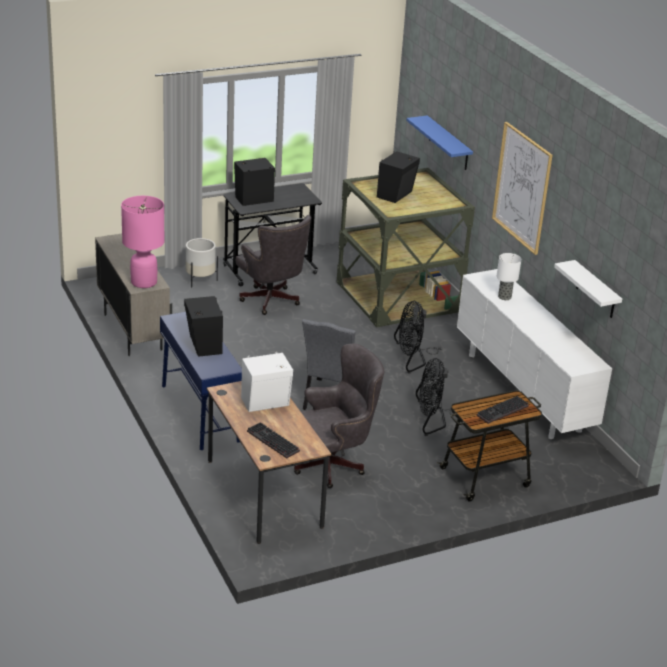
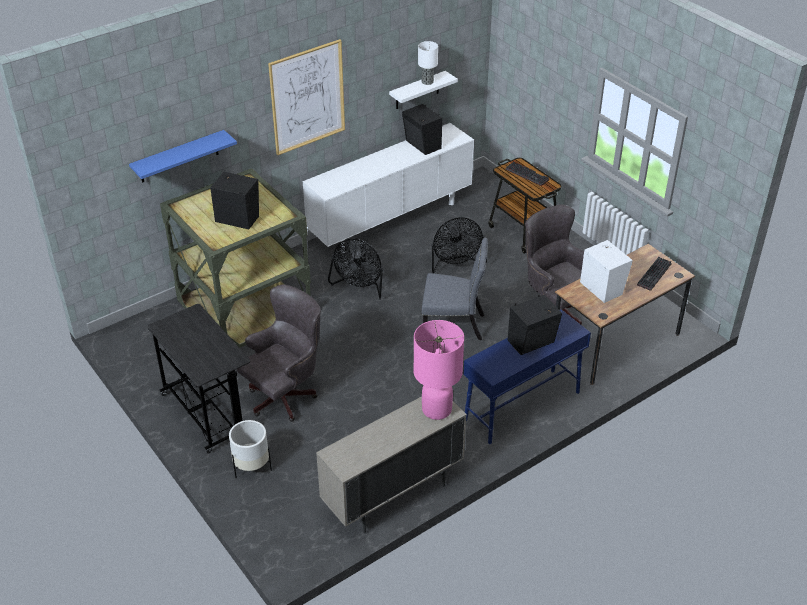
camera: 100 degrees left, 10 degrees up
black speaker [234,158,275,206] -> black speaker moved to [402,104,442,155]
black fan [394,301,442,374] -> black fan turned 45 degrees clockwise [328,238,384,300]
table lamp [497,253,521,300] -> table lamp moved to [418,41,438,85]

